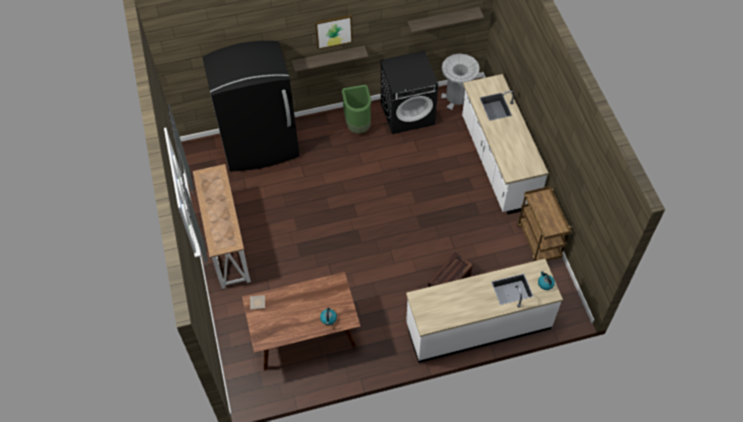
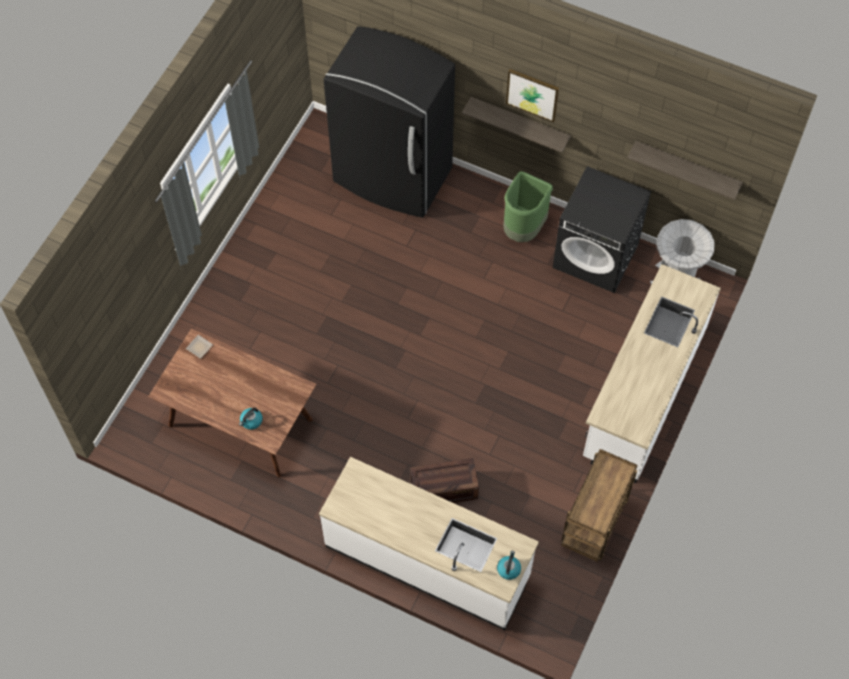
camera: 40 degrees right, 5 degrees up
console table [193,164,251,289] -> none

